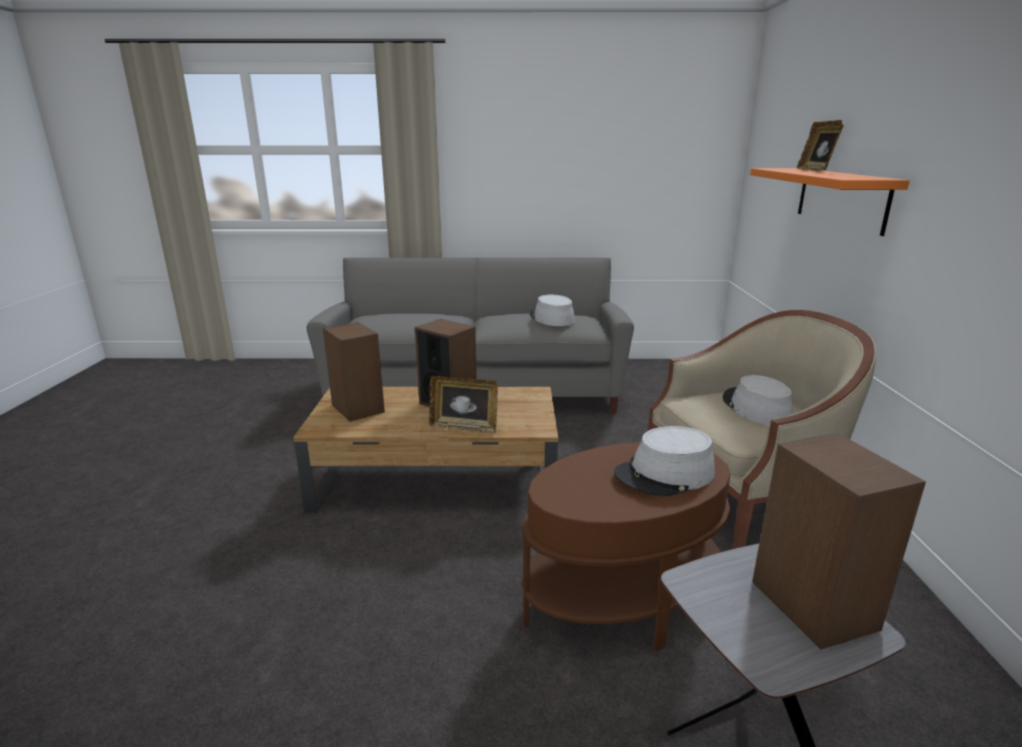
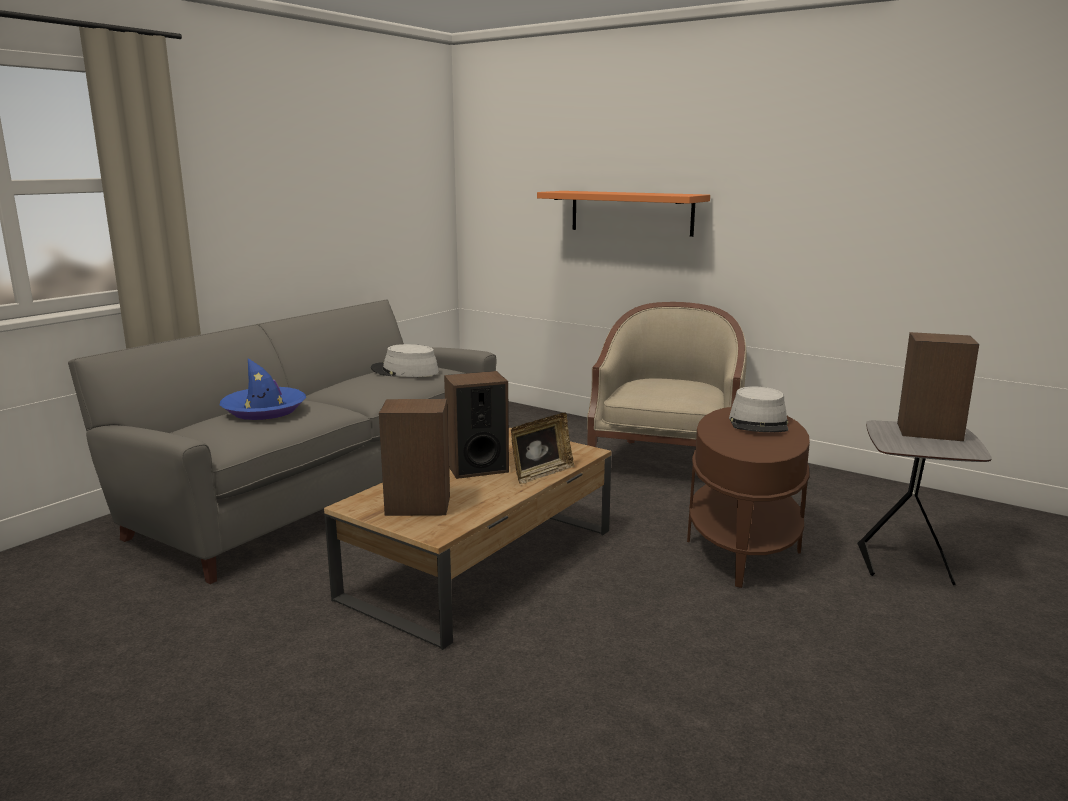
camera: 55 degrees left, 5 degrees down
grey hat [723,375,792,425] -> none
picture frame [797,120,844,172] -> none
none -> blue hat [220,358,306,420]

